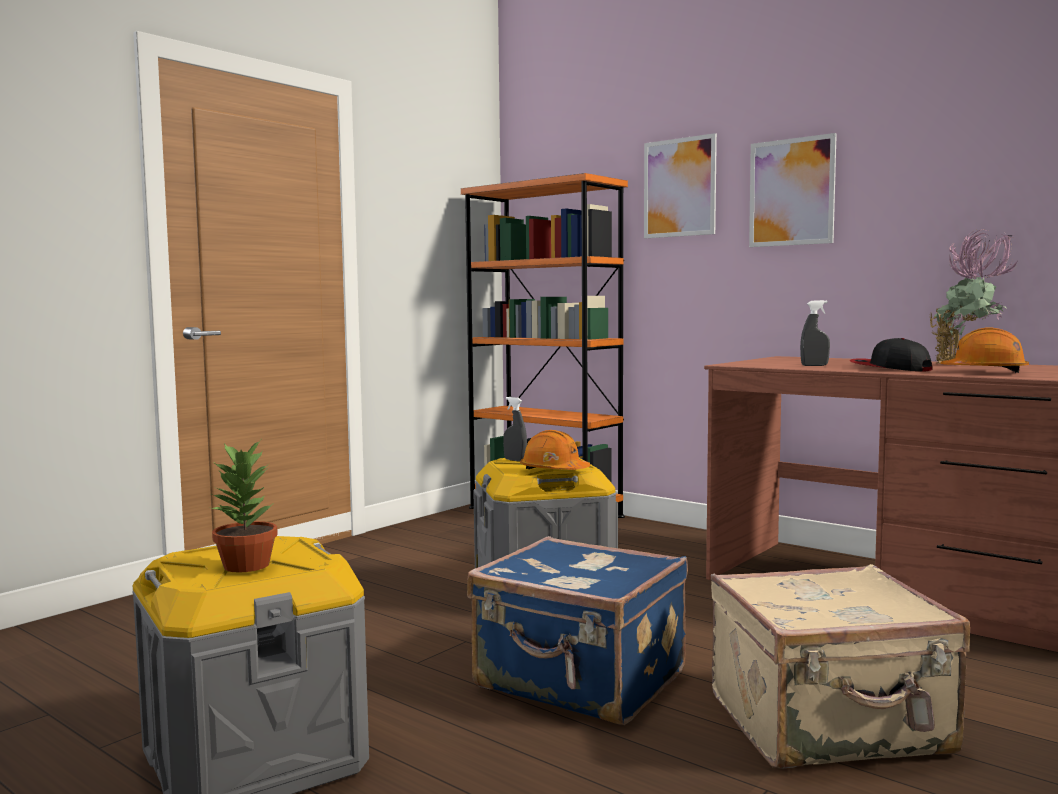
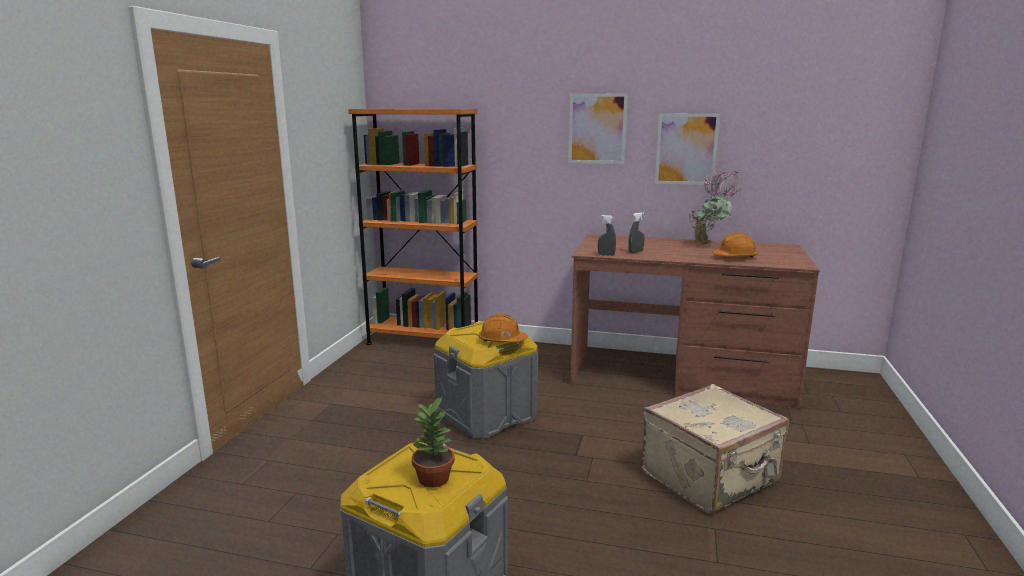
camera: 25 degrees left, 10 degrees up
blue suitcase [467,536,688,725] -> none
grey spray bottle [503,397,527,462] -> grey spray bottle moved to [598,215,616,256]
picture [644,133,717,238] -> picture moved to [655,113,720,185]
cap [849,338,933,372] -> none

